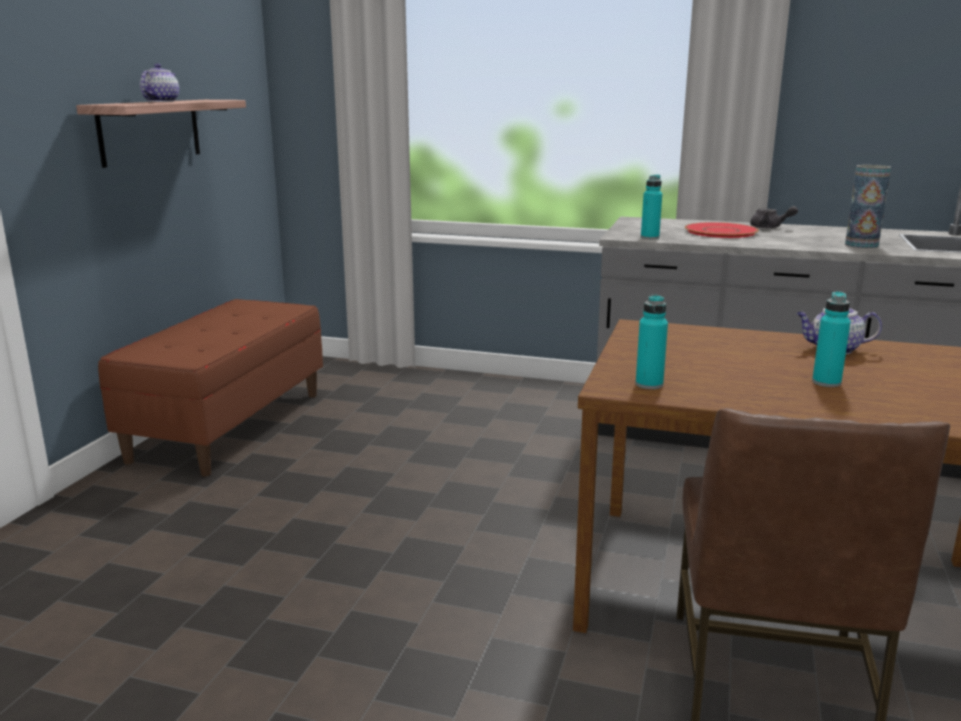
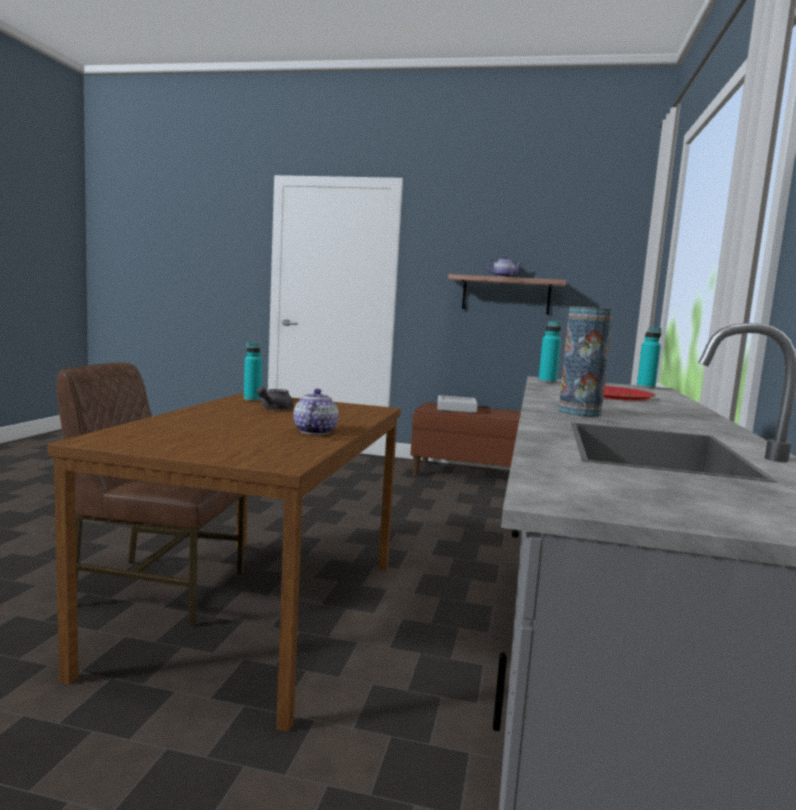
camera: 85 degrees right, 10 degrees down
grey teapot [750,206,798,229] -> grey teapot moved to [257,387,293,410]
turquoise bottle [812,291,851,387] -> turquoise bottle moved to [637,327,661,388]
none -> grey tray [437,395,478,413]

